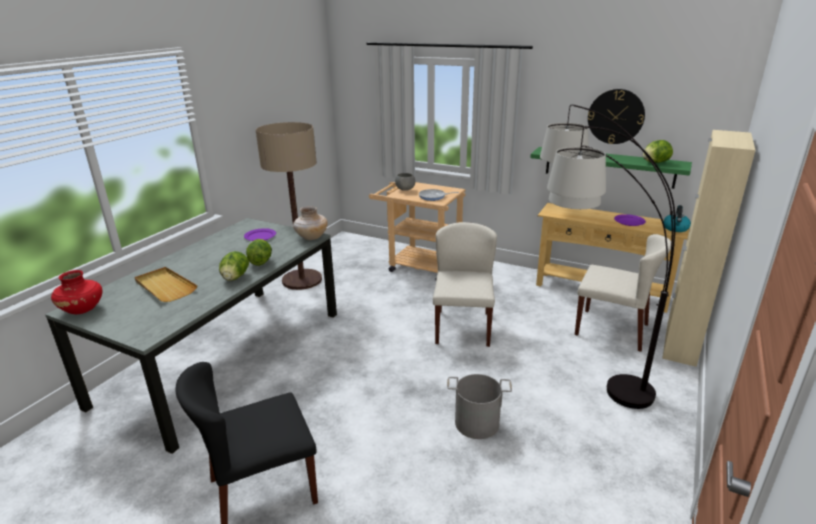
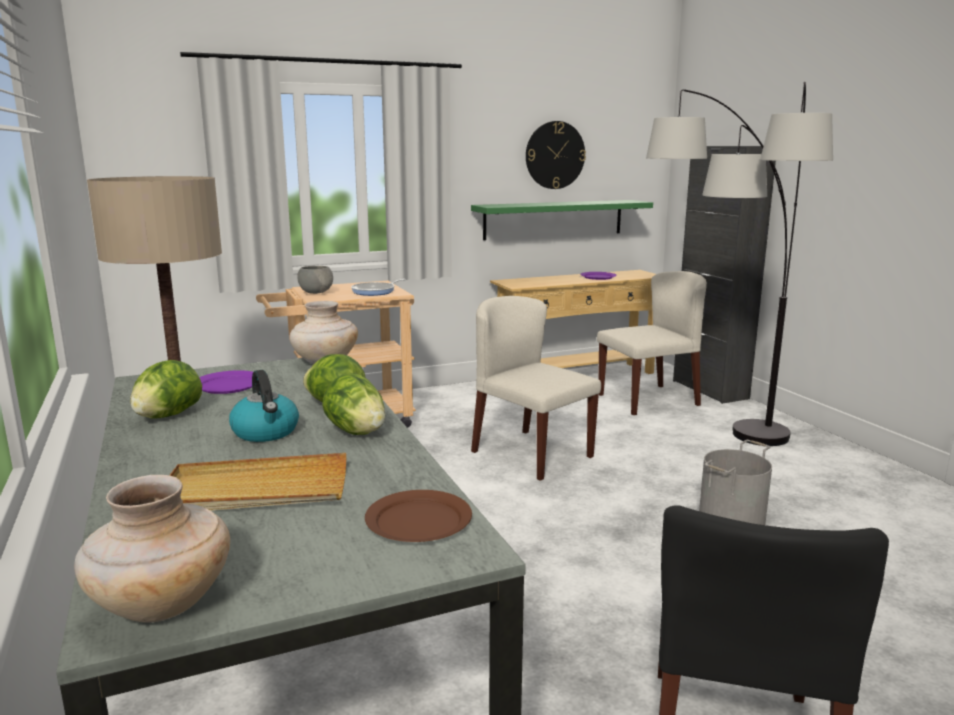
camera: 50 degrees left, 10 degrees down
red vase [51,270,102,314] -> beige vase [74,475,230,623]
lettuce [643,140,673,163] -> lettuce moved to [130,360,202,419]
beige cabinet [662,130,755,367] -> black cabinet [673,146,776,404]
kettle [663,205,691,232] -> kettle moved to [229,370,299,442]
none -> brown plate [365,490,472,542]

